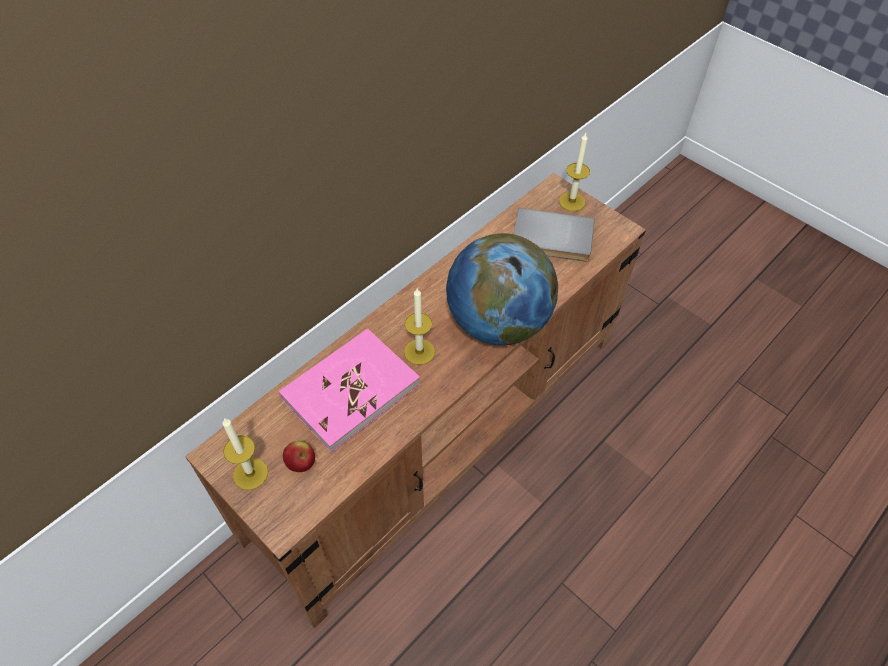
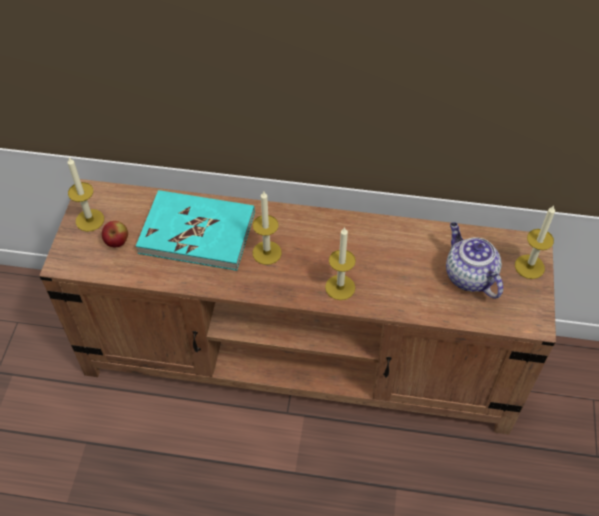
camera: 55 degrees right, 0 degrees up
pink book [279,328,420,453] -> turquoise book [136,190,255,271]
globe [446,233,558,345] -> candle [325,227,356,300]
grey book [514,208,595,261] -> teapot [446,222,503,299]

